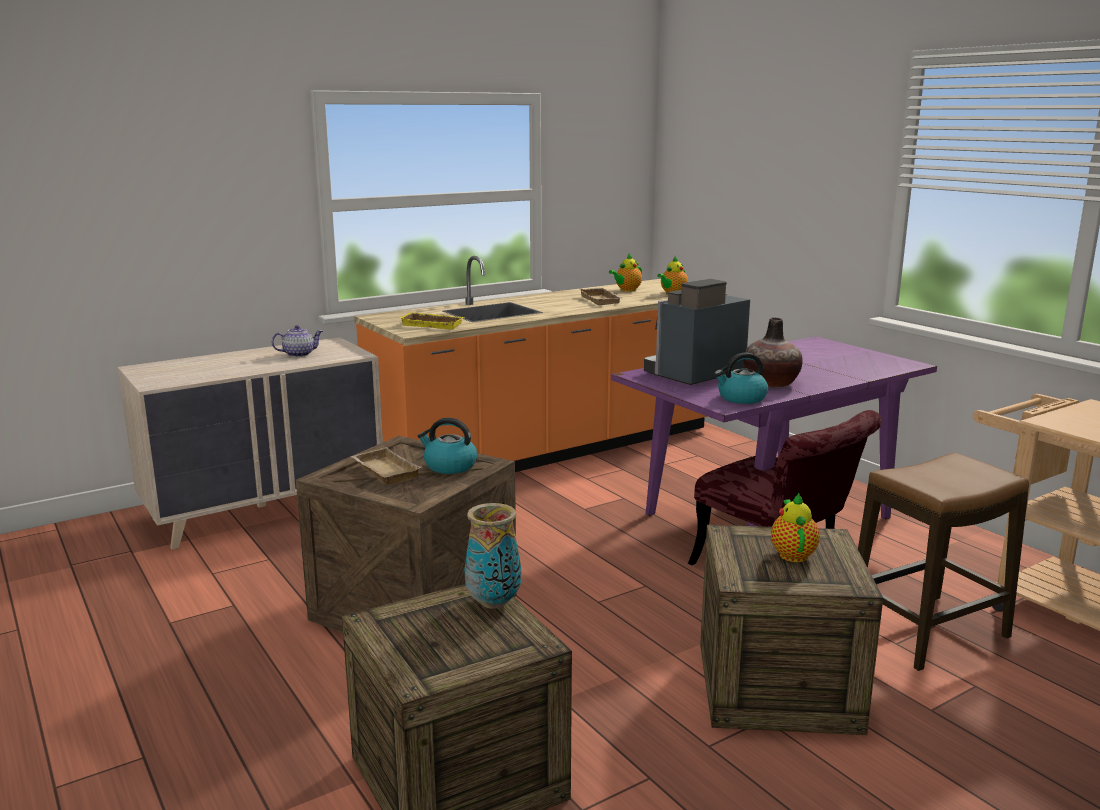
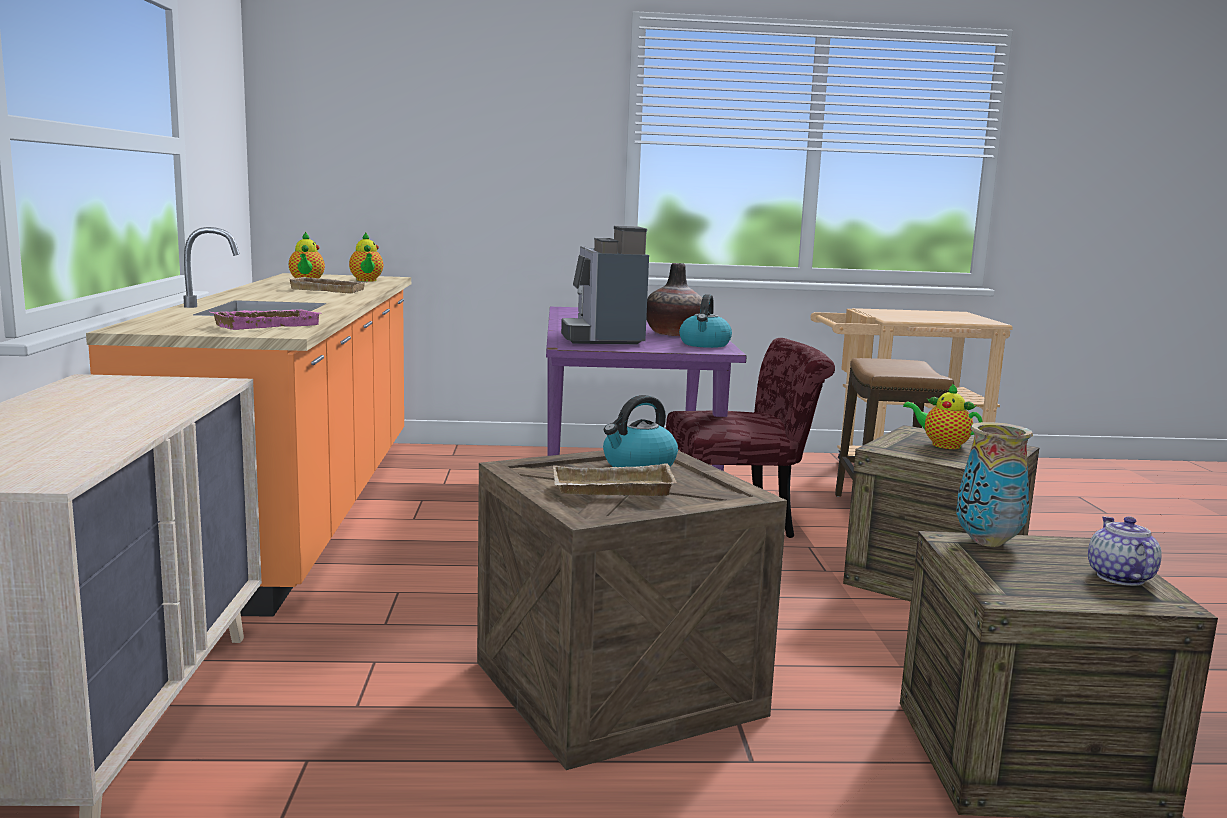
camera: 60 degrees left, 5 degrees down
teapot [272,325,323,357] -> teapot moved to [1088,516,1162,586]
yellow tray [400,312,465,329] -> pink tray [210,309,321,330]

